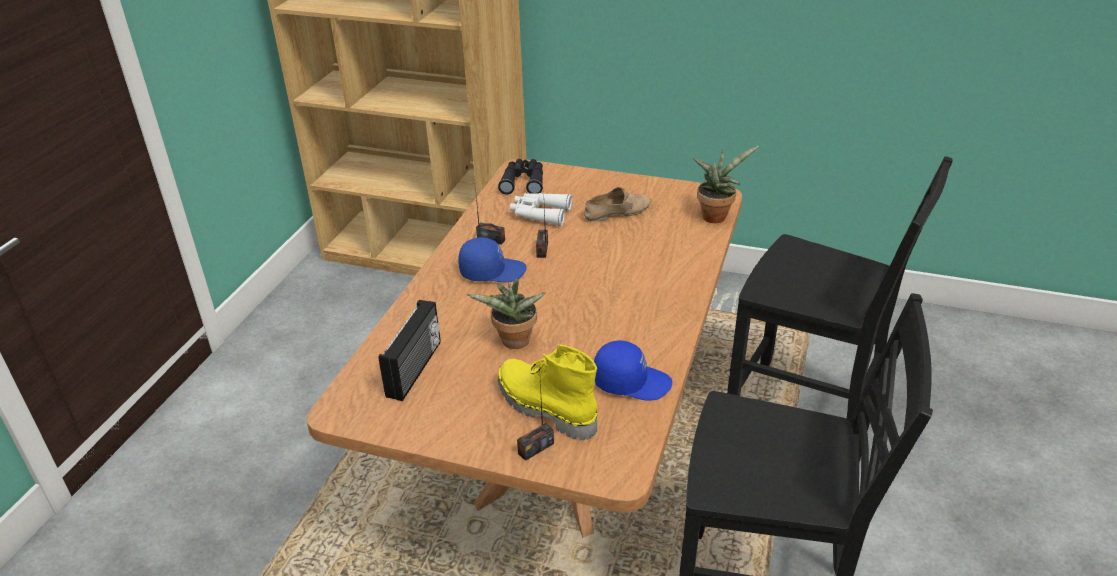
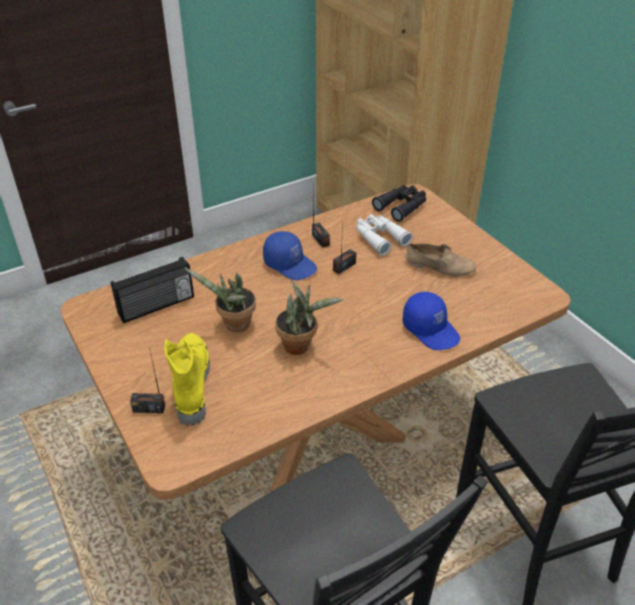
camera: 40 degrees right, 5 degrees up
blue cap [594,340,672,401] -> blue cap moved to [403,292,460,350]
potted plant [693,146,759,223] -> potted plant moved to [275,280,343,355]

